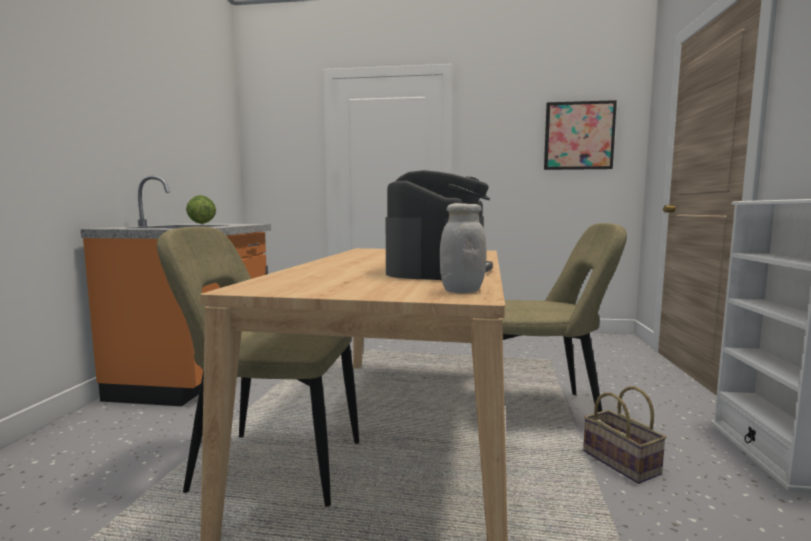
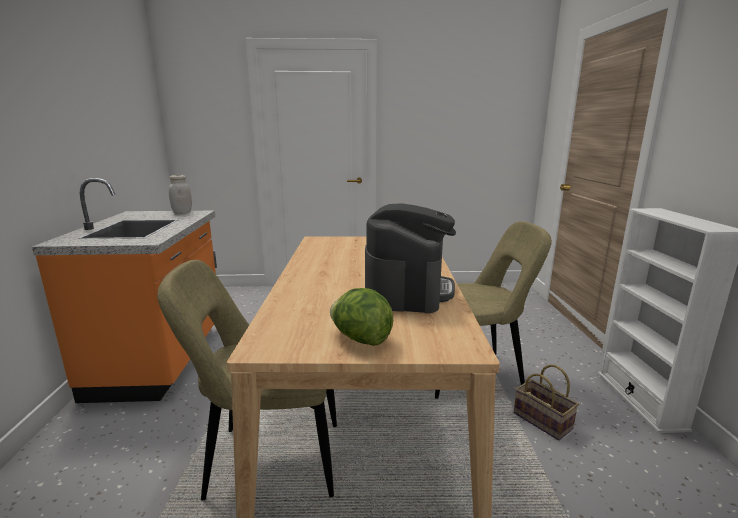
camera: 10 degrees left, 10 degrees up
lettuce [186,195,216,224] -> lettuce moved to [330,288,393,346]
white jar [440,203,486,293] -> white jar moved to [169,175,192,214]
picture [544,100,617,170] -> none

